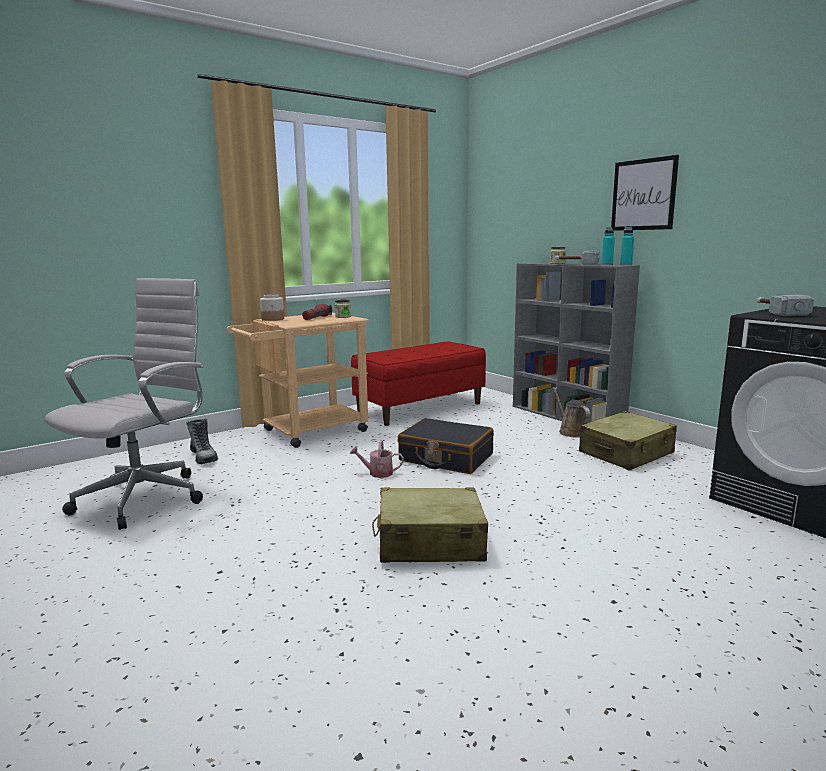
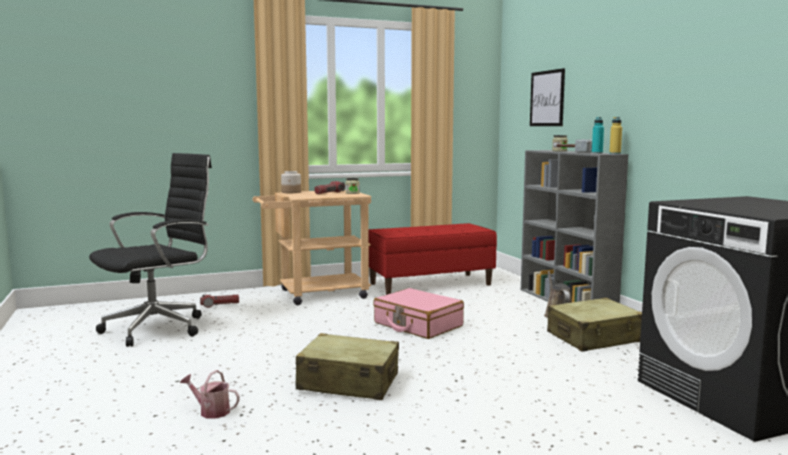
camera: 15 degrees right, 5 degrees down
white office chair [44,278,204,530] -> black office chair [89,153,212,347]
boot [186,418,218,464] -> flashlight [200,295,239,308]
watering can [350,440,404,478] -> watering can moved to [180,370,240,419]
black suitcase [398,418,494,474] -> pink suitcase [373,288,464,339]
picture [611,155,679,231] -> picture moved to [530,68,565,126]
turquoise bottle [620,227,634,265] -> yellow bottle [609,117,622,154]
hammer [757,294,814,316] -> none

